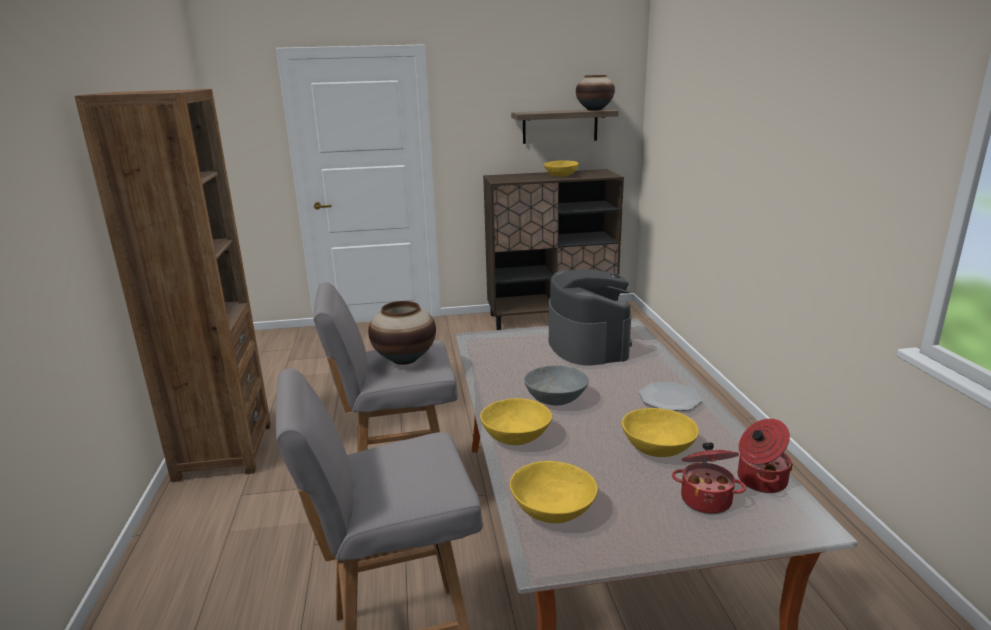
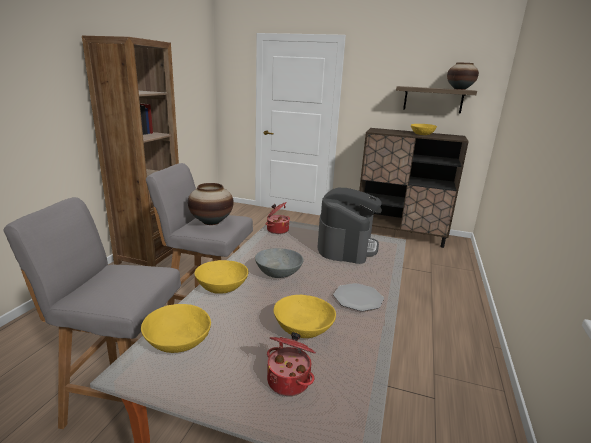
camera: 25 degrees right, 0 degrees up
cooking pot [738,419,793,493] -> cooking pot moved to [265,202,290,234]

